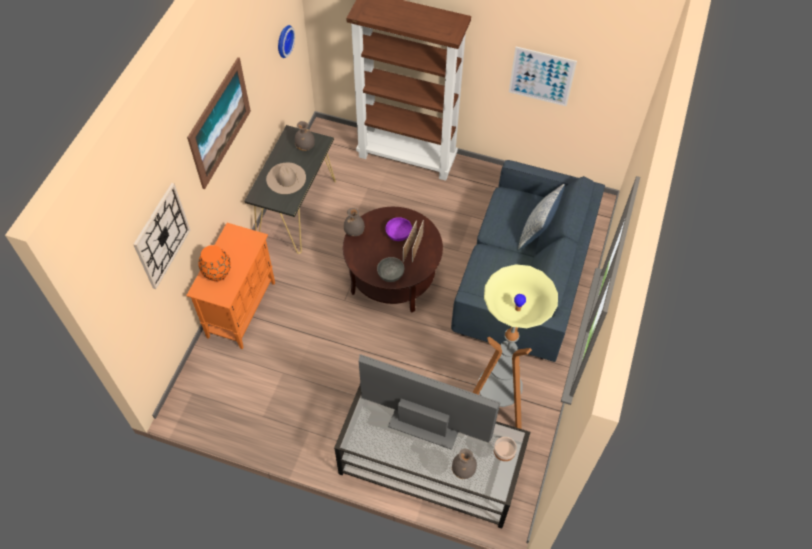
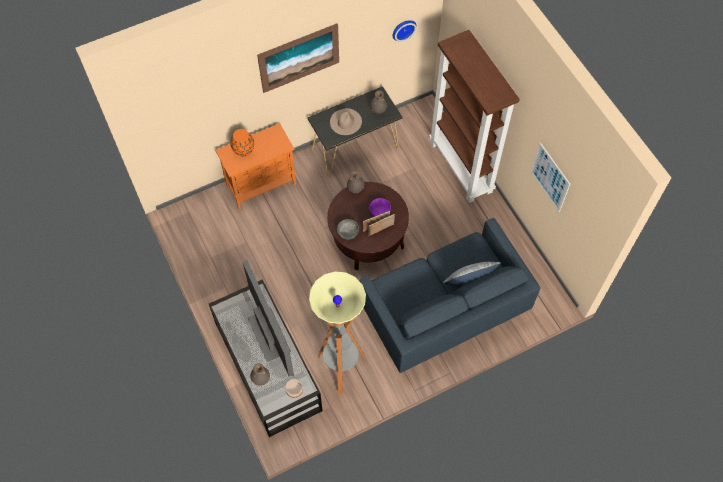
camera: 45 degrees right, 5 degrees up
wall clock [133,183,190,289] -> none

